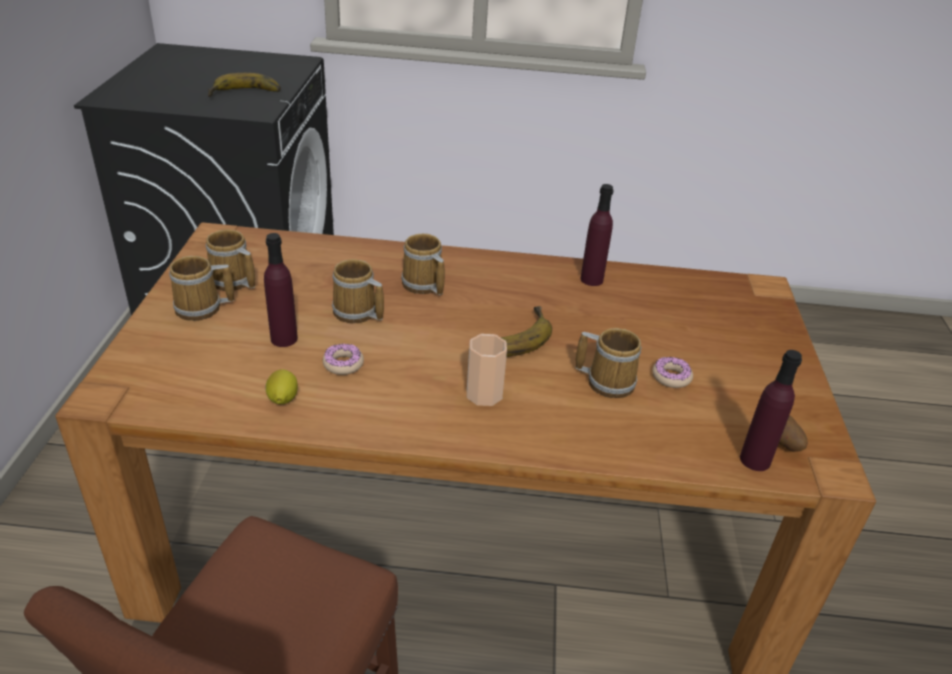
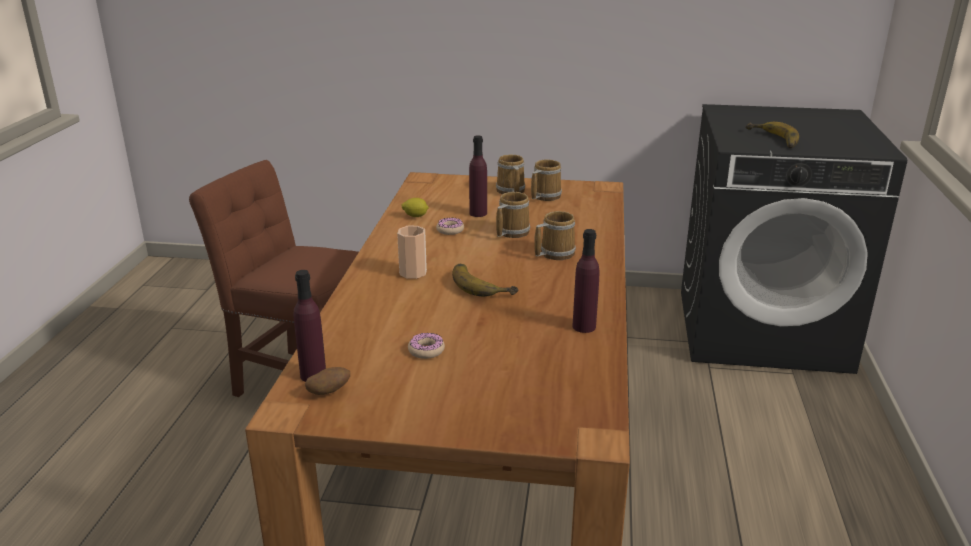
camera: 95 degrees right, 10 degrees down
mug [575,328,642,398] -> none

